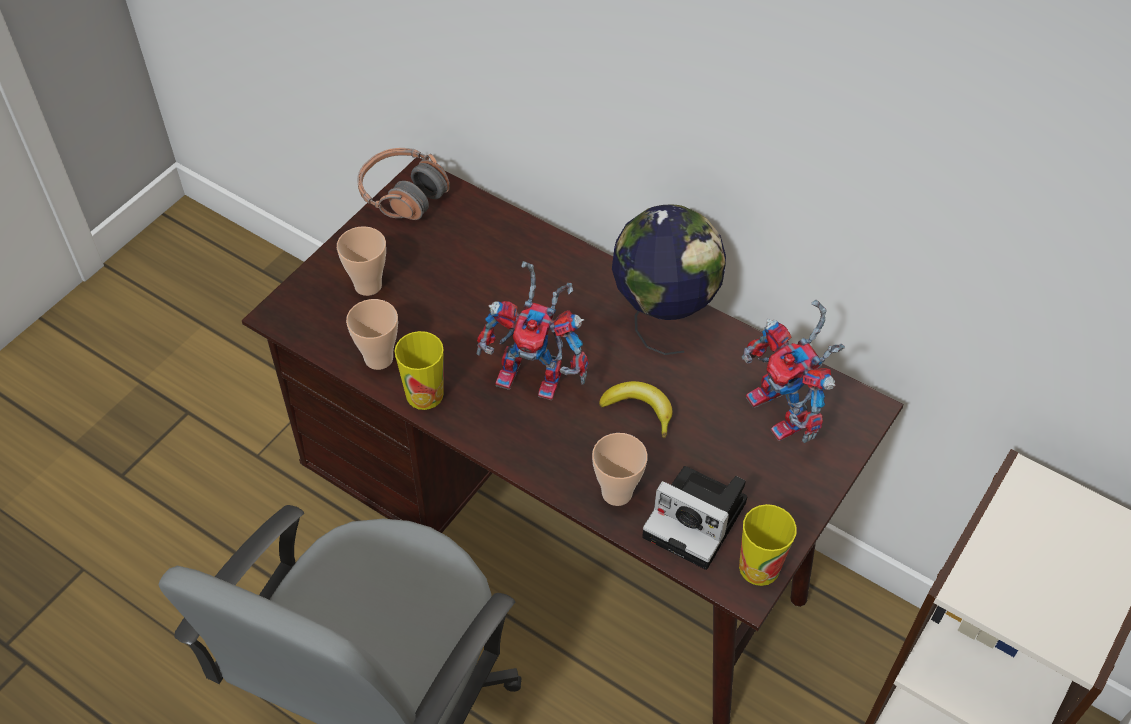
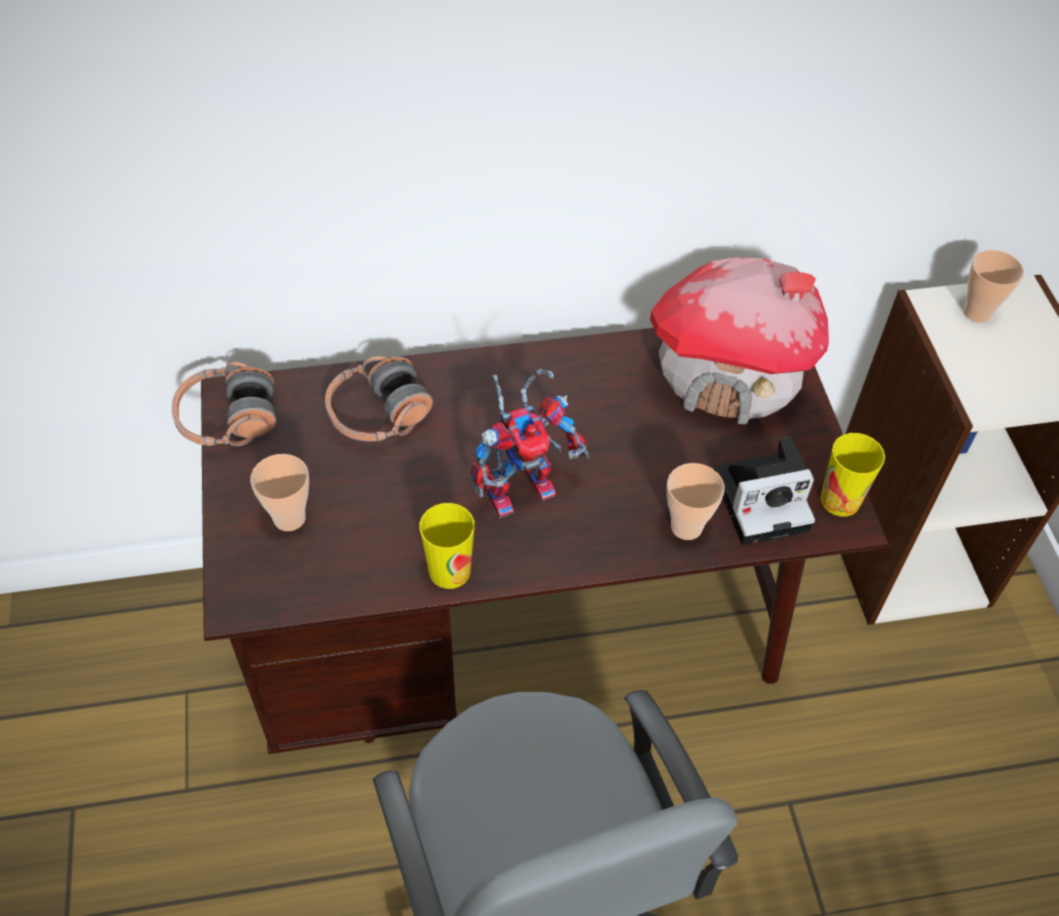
camera: 45 degrees left, 0 degrees up
cup [346,299,398,370] -> cup moved to [964,250,1024,323]
banana [599,381,673,438] -> none
globe [612,204,726,355] -> none
toy robot [742,300,845,443] -> toy house [650,258,829,424]
none -> headphones [325,356,433,442]

